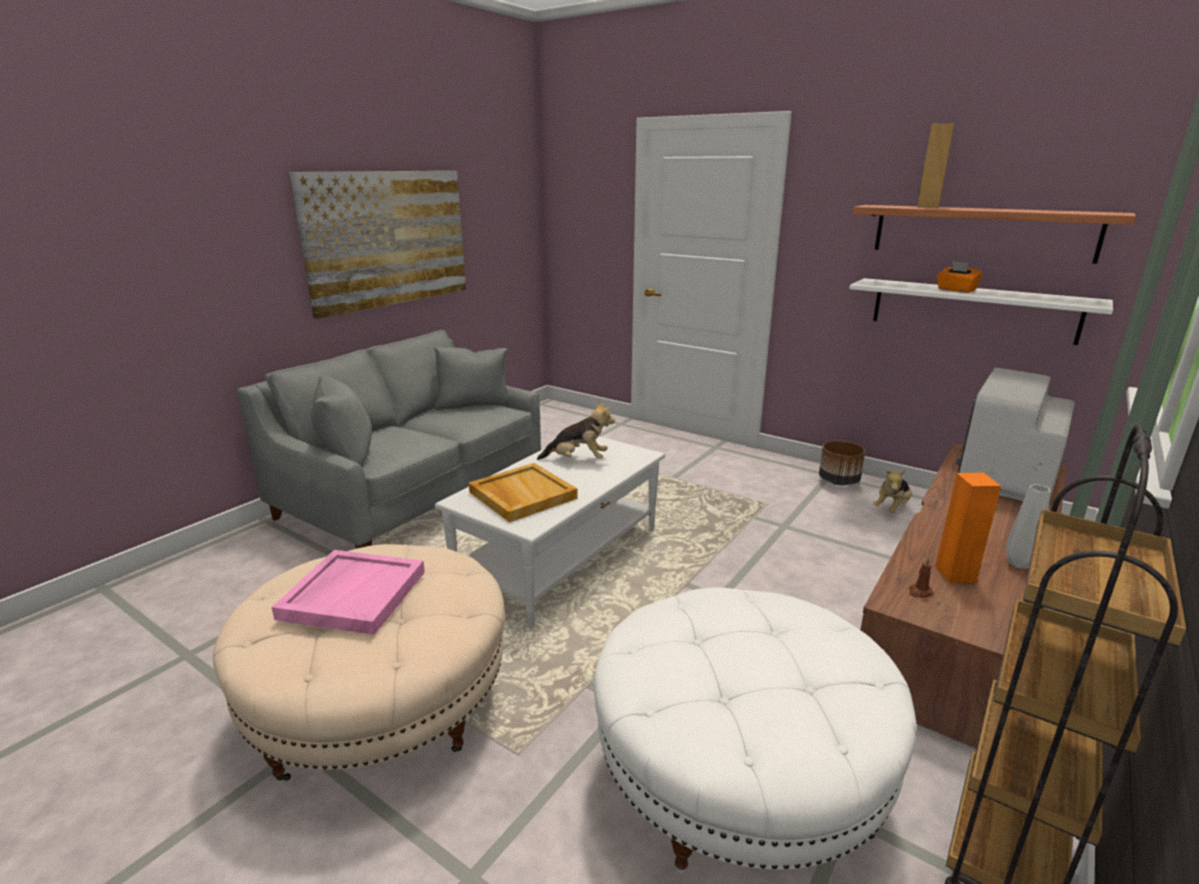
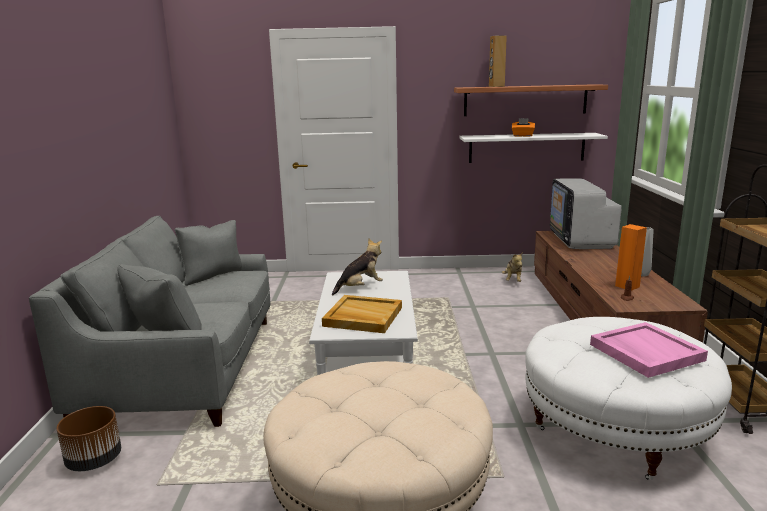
camera: 35 degrees left, 5 degrees down
pink tray [272,550,425,635] -> pink tray moved to [590,322,708,378]
picture [289,171,466,319] -> none
brown planter [819,441,865,485] -> brown planter moved to [56,406,121,471]

